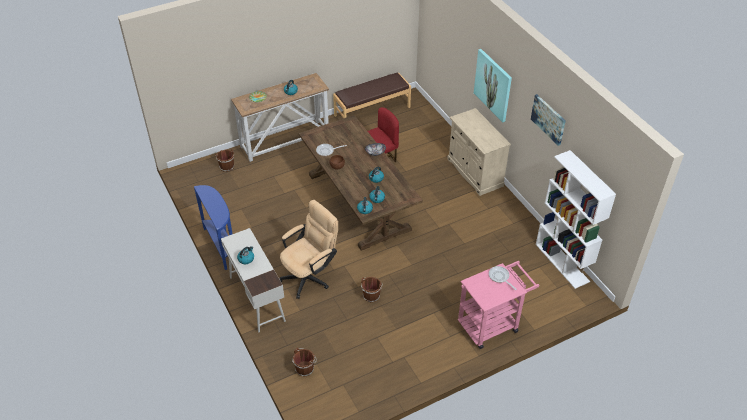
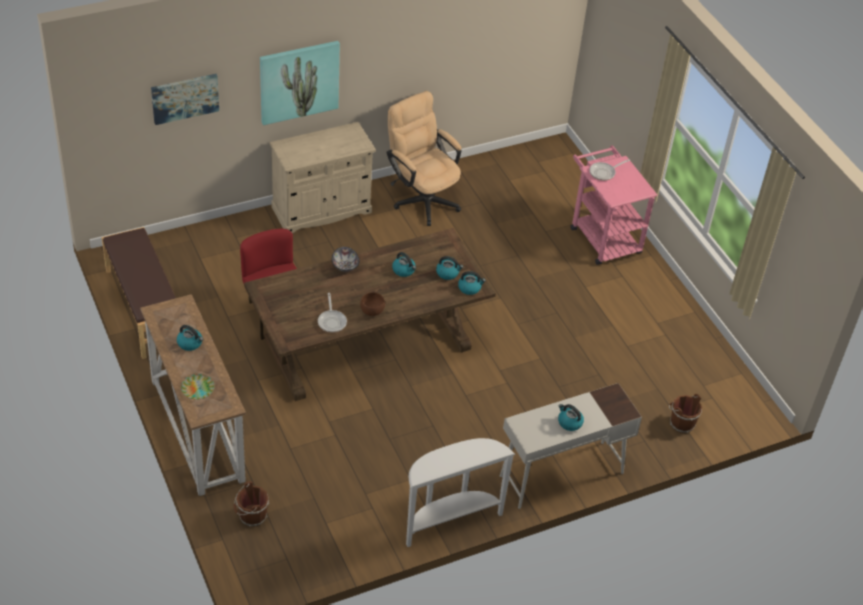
camera: 90 degrees left, 0 degrees up
blue console table [194,185,232,270] -> white console table [406,438,515,547]
beige office chair [279,200,338,299] -> beige office chair moved to [386,91,462,226]
brown bucket [361,277,383,302] -> none
picture [531,94,566,146] -> picture moved to [151,74,219,125]
white bookcase [536,150,616,289] -> none

